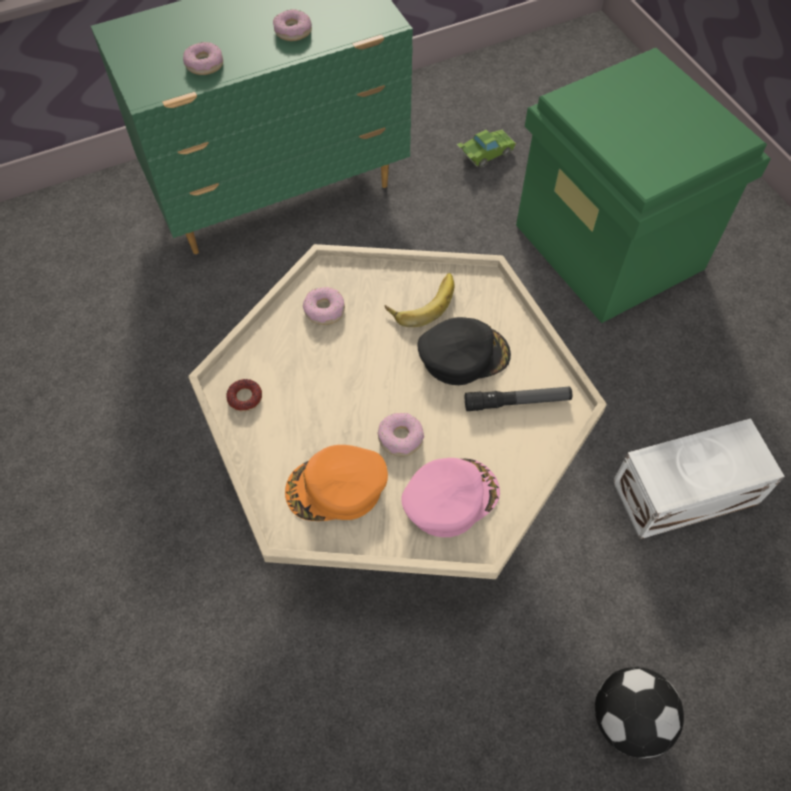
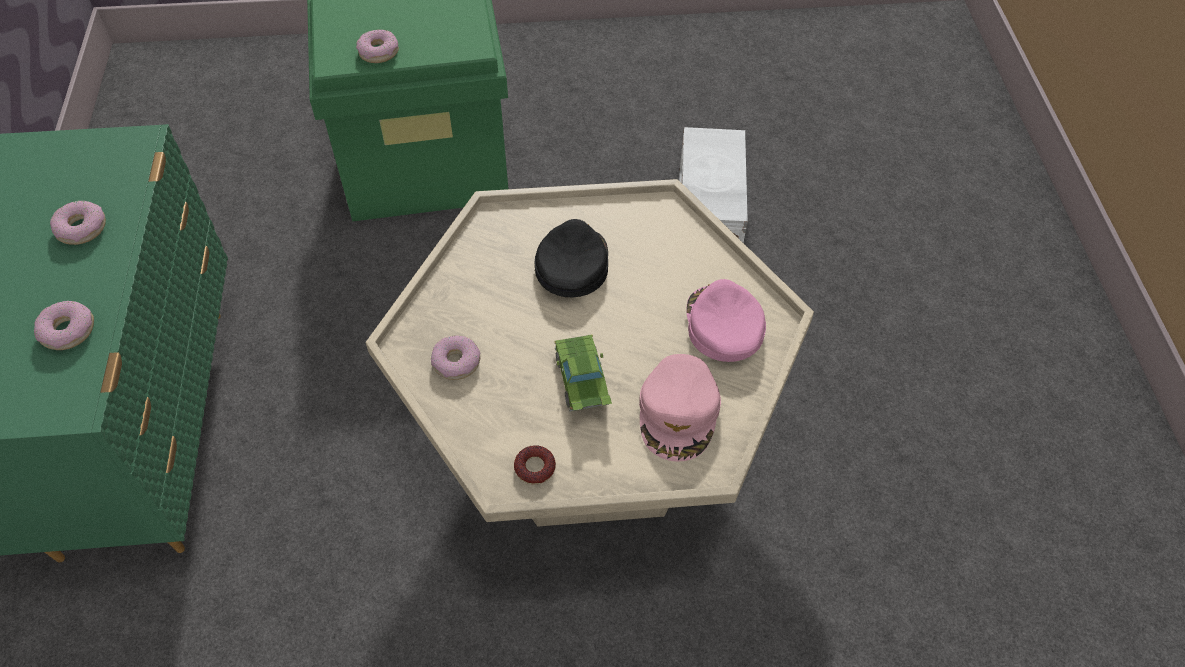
camera: 70 degrees left, 5 degrees down
orange cap [285,445,388,521] -> pink cap [639,354,721,462]
donut [378,413,424,456] -> donut moved to [356,30,399,63]
banana [385,273,454,327] -> none
green toy car [457,129,516,167] -> green toy car moved to [554,334,612,412]
flashlight [465,387,572,411] -> none
football [595,667,684,758] -> none

